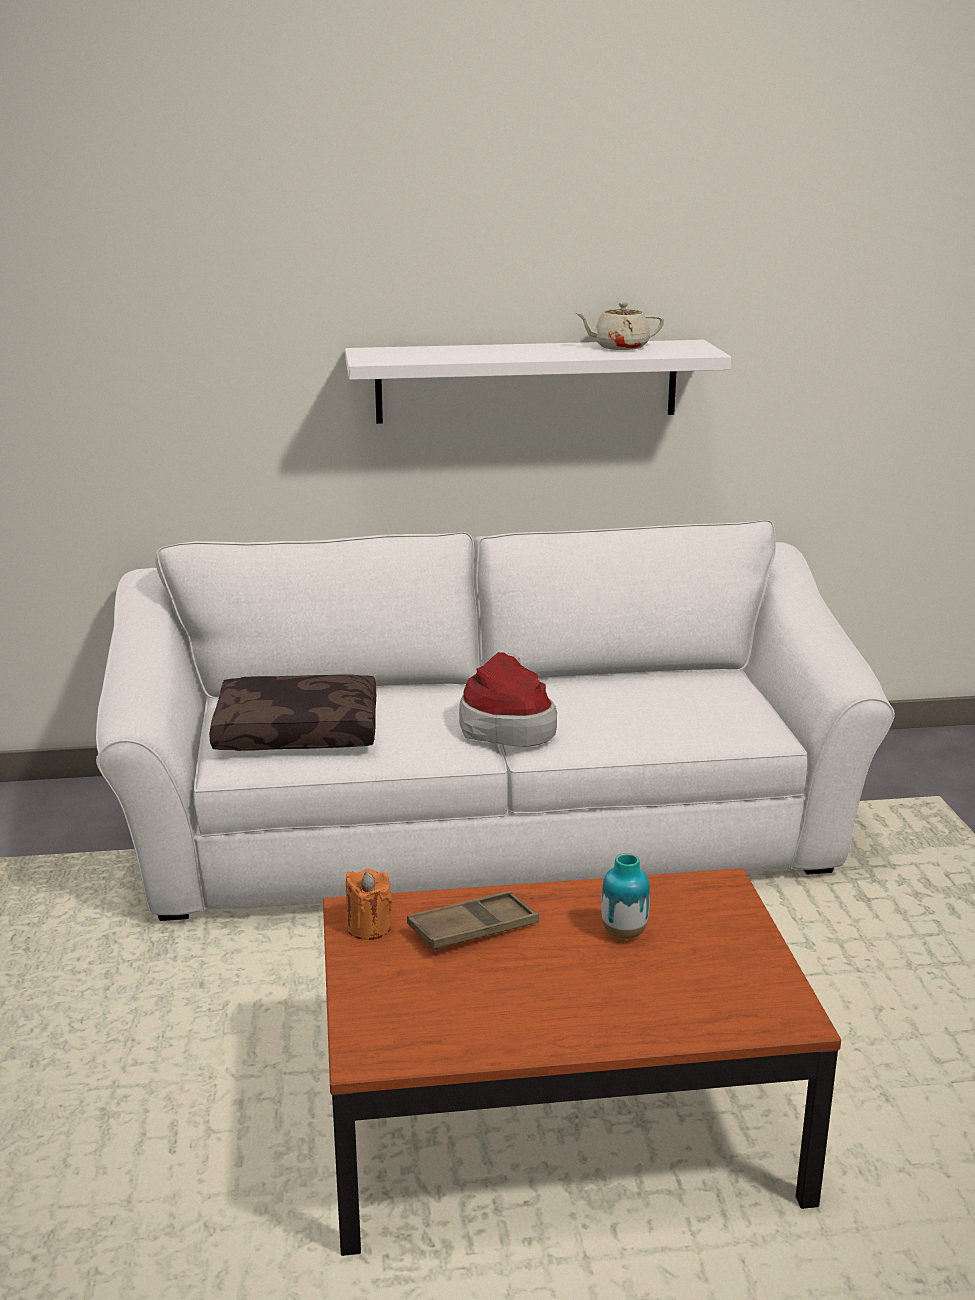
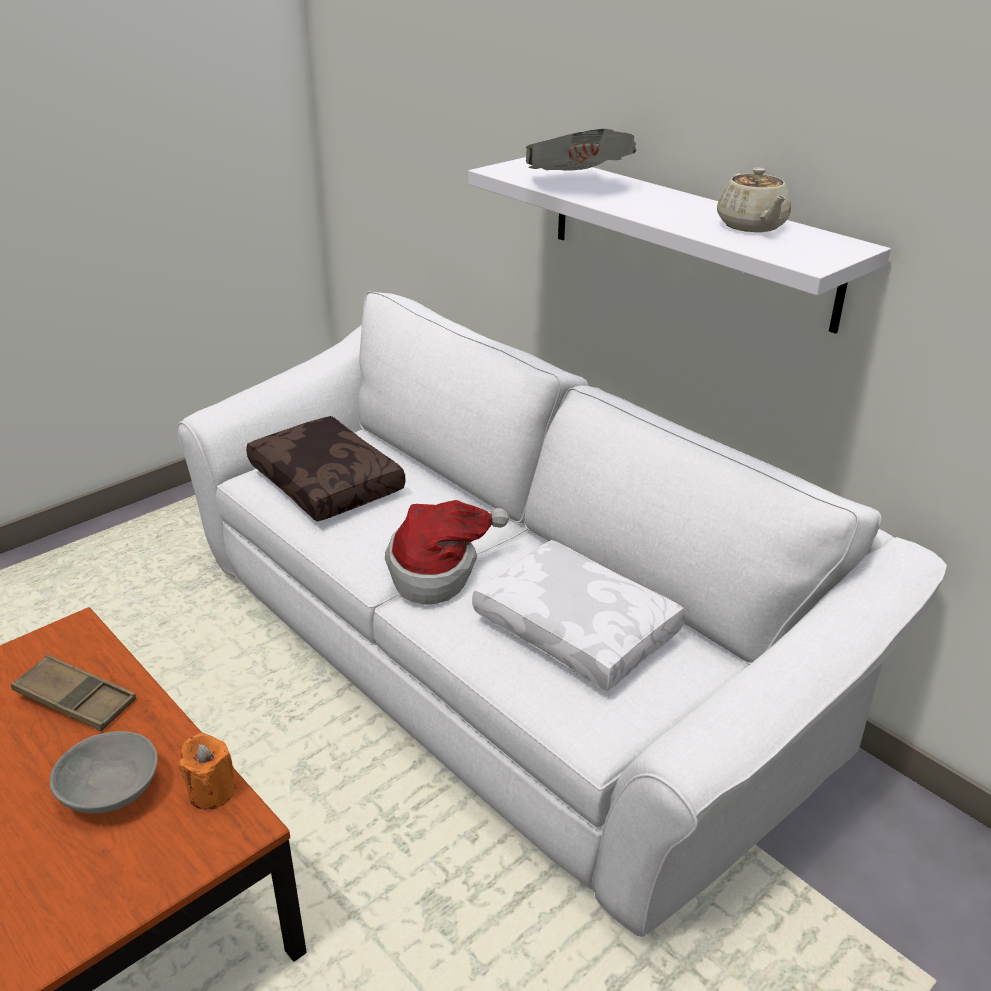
camera: 55 degrees right, 10 degrees up
orange candle [346,869,392,940] -> orange candle moved to [178,733,237,810]
beige teapot [576,303,664,350] -> beige teapot turned 150 degrees counterclockwise [717,168,791,232]
vase [601,853,650,939] -> grey bowl [50,731,158,814]
none -> white pillow [472,540,685,691]
none -> newspaper [526,129,637,171]

